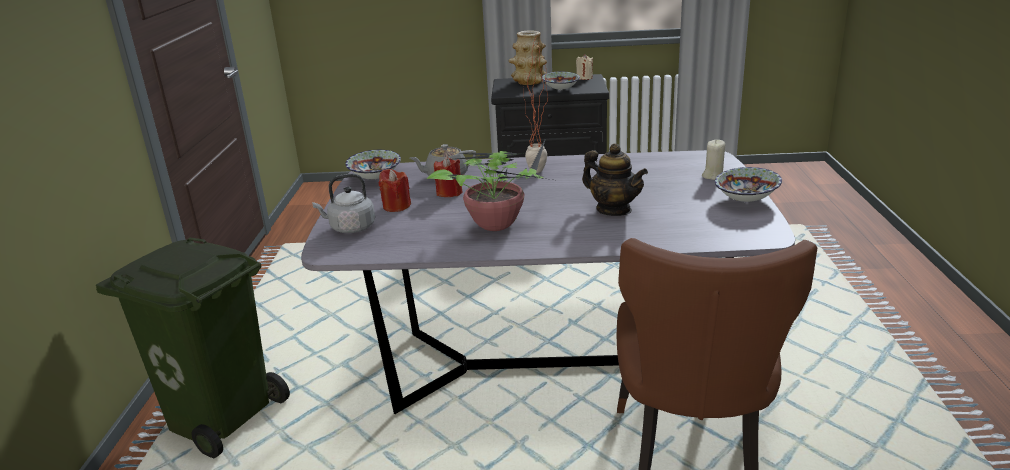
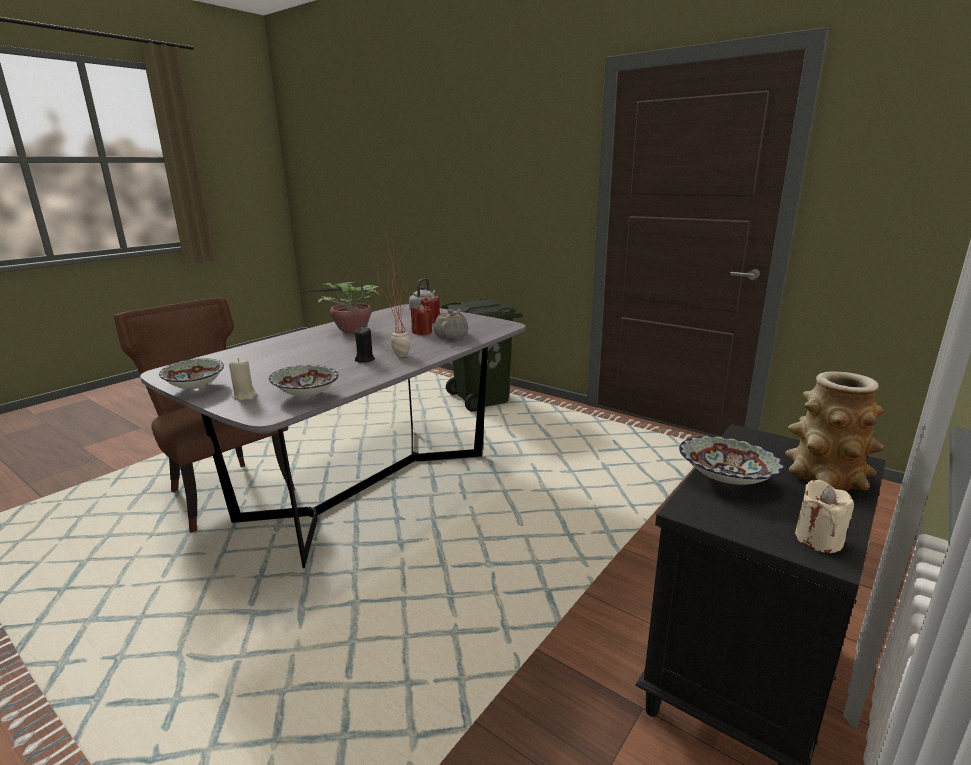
camera: 125 degrees right, 5 degrees down
bowl [345,150,401,179] -> bowl moved to [269,365,339,396]
teapot [582,143,648,216] -> none
none -> black candle [355,327,375,363]

